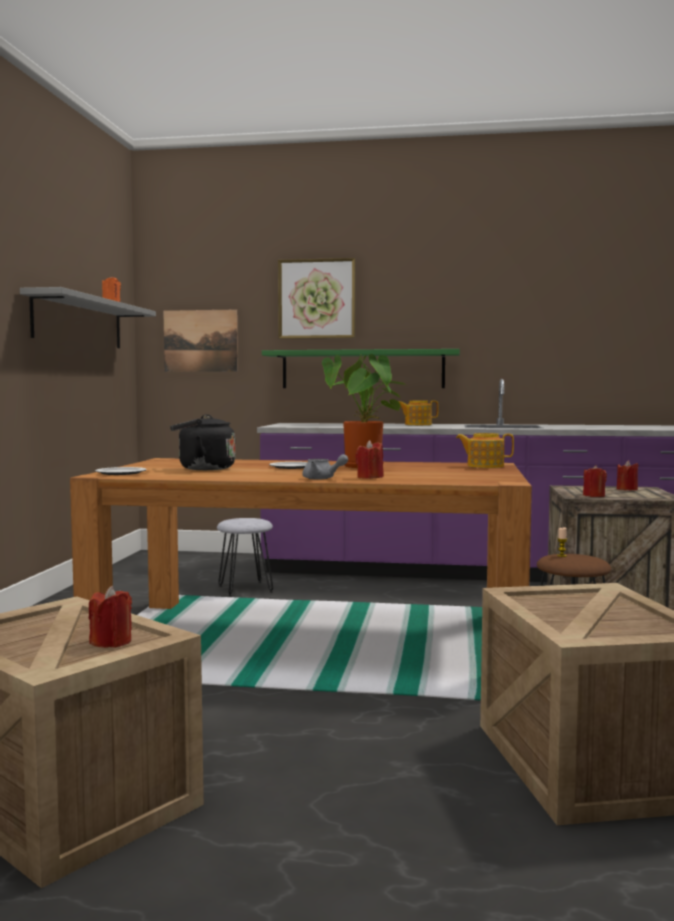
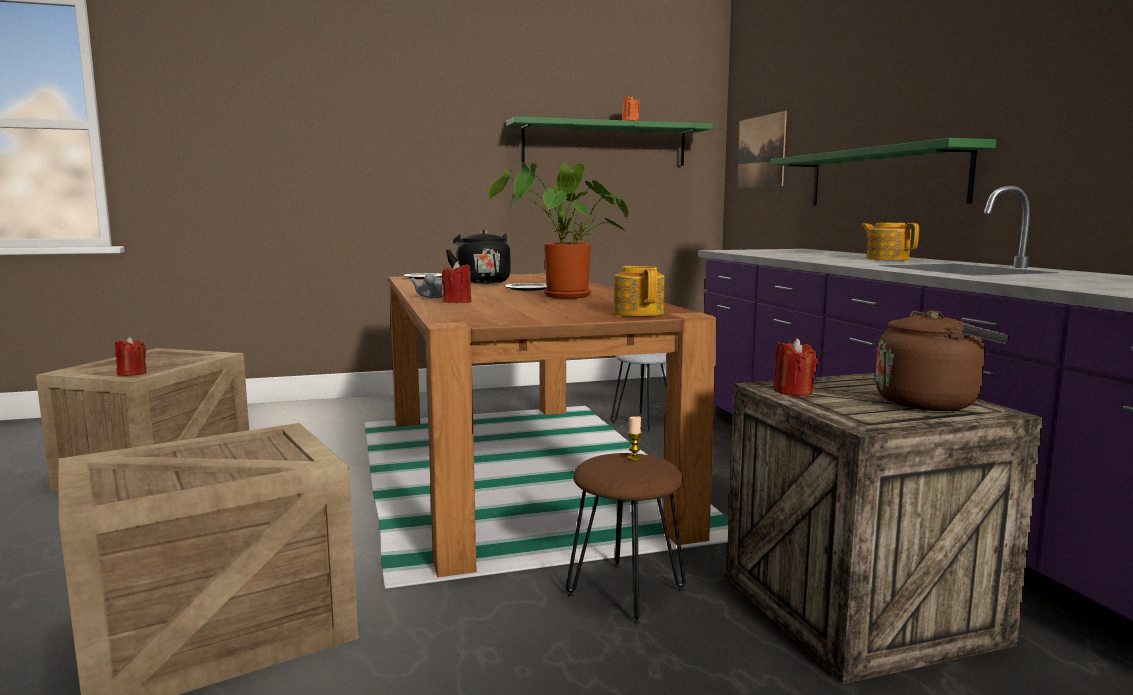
camera: 65 degrees right, 5 degrees up
grey shelf [20,287,156,348] -> green shelf [506,116,713,166]
picture [278,258,356,339] -> none
red candle [617,460,639,490] -> brown kettle [875,310,1009,411]

